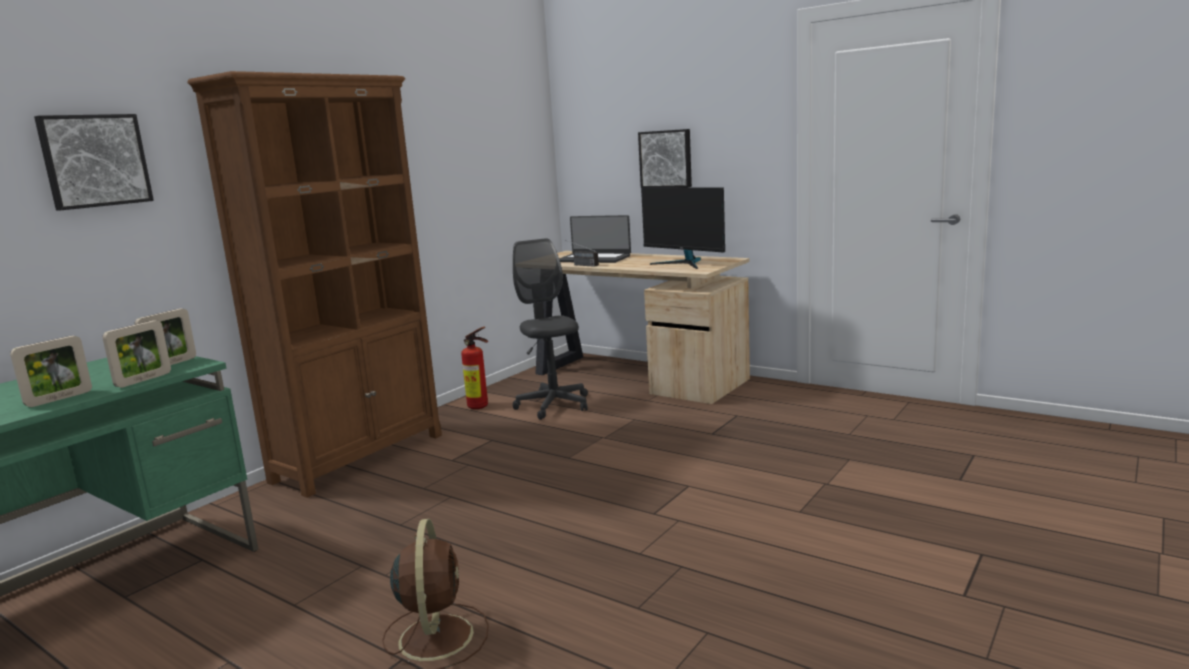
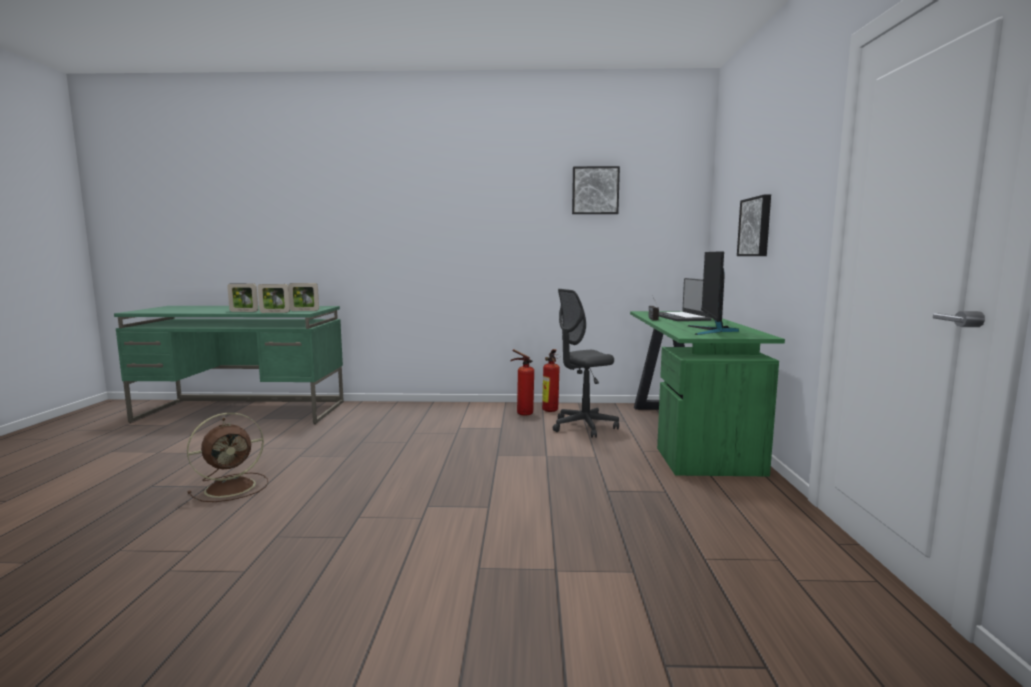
camera: 55 degrees right, 5 degrees down
picture [34,114,154,210] -> picture moved to [572,166,620,214]
brown bookcase [187,71,442,498] -> none
grey office chair [513,238,588,420] -> grey office chair turned 150 degrees counterclockwise [553,289,619,438]
beige desk [535,251,750,404] -> green desk [630,311,785,477]
none -> fire extinguisher [510,349,534,415]

